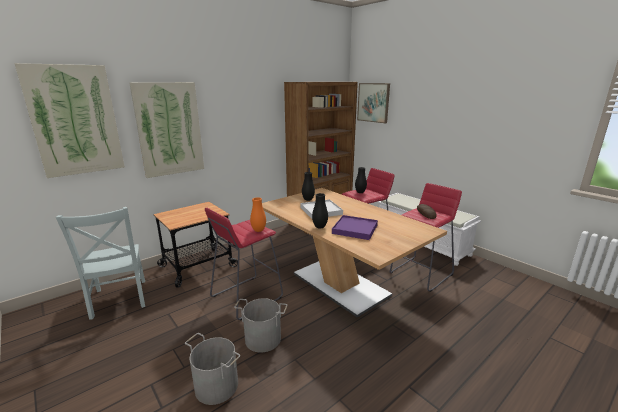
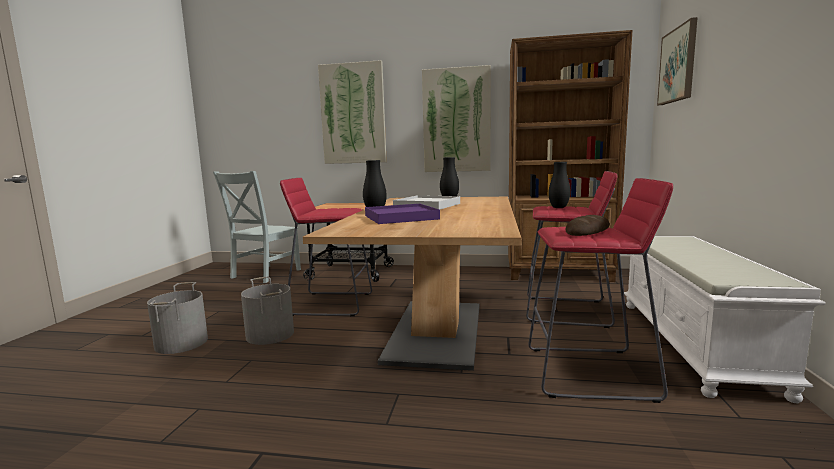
camera: 50 degrees right, 10 degrees down
picture [14,63,125,178] -> picture moved to [422,65,491,172]
orange vase [250,197,266,232] -> none

